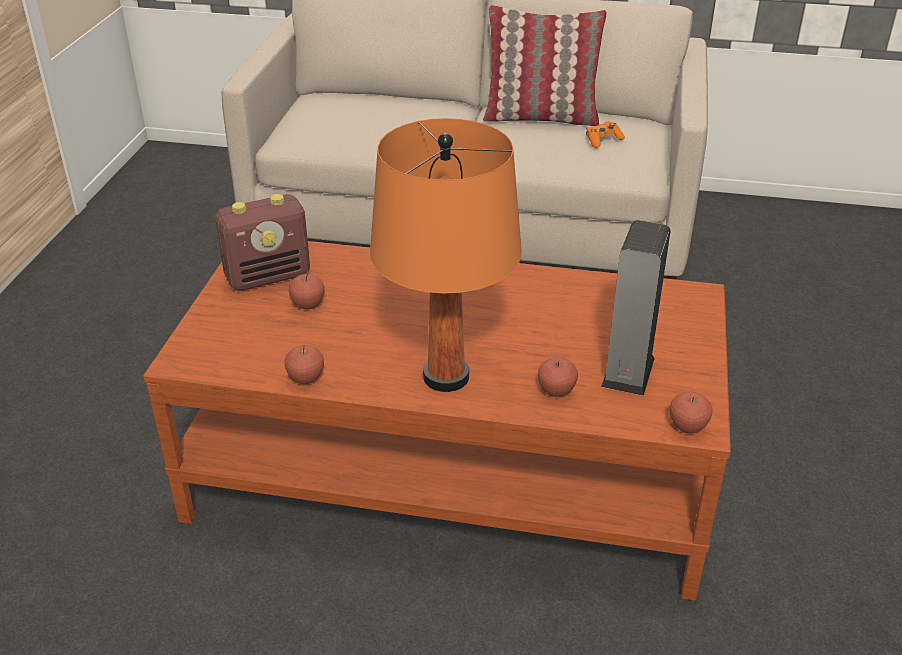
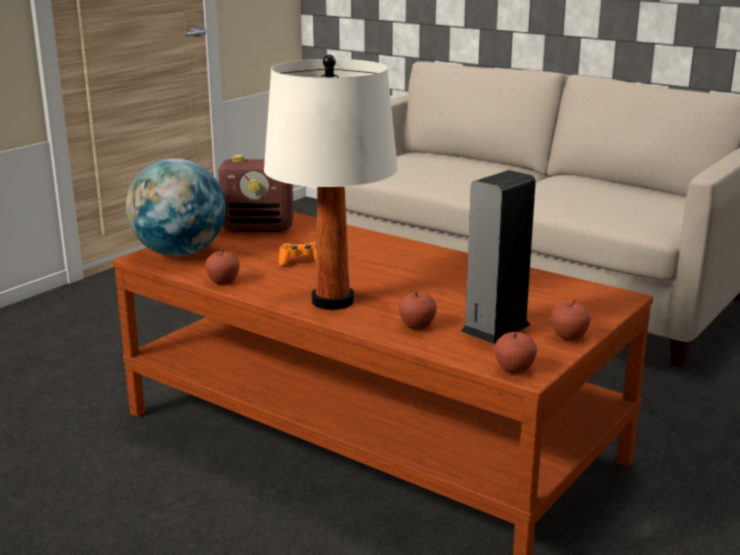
camera: 25 degrees right, 15 degrees down
apple [289,273,325,309] -> apple moved to [551,301,591,341]
orange table lamp [370,118,522,392] -> white table lamp [264,55,398,310]
pillow [483,5,607,126] -> none
orange game controller [586,121,625,148] -> orange game controller moved to [279,242,317,267]
none -> globe [126,158,226,257]

